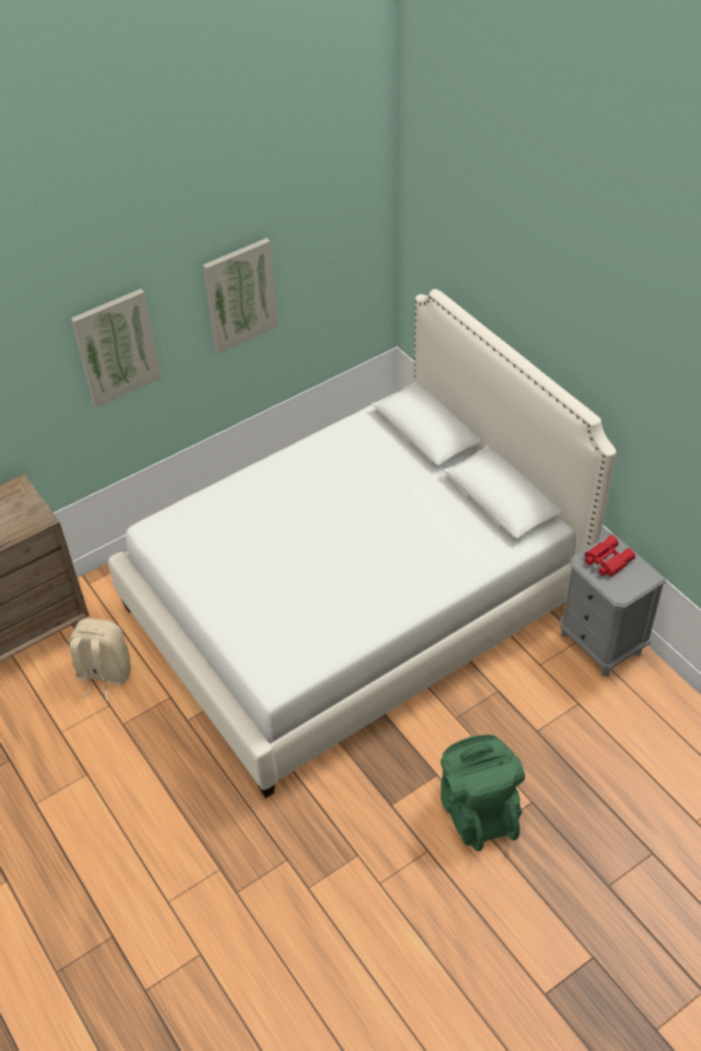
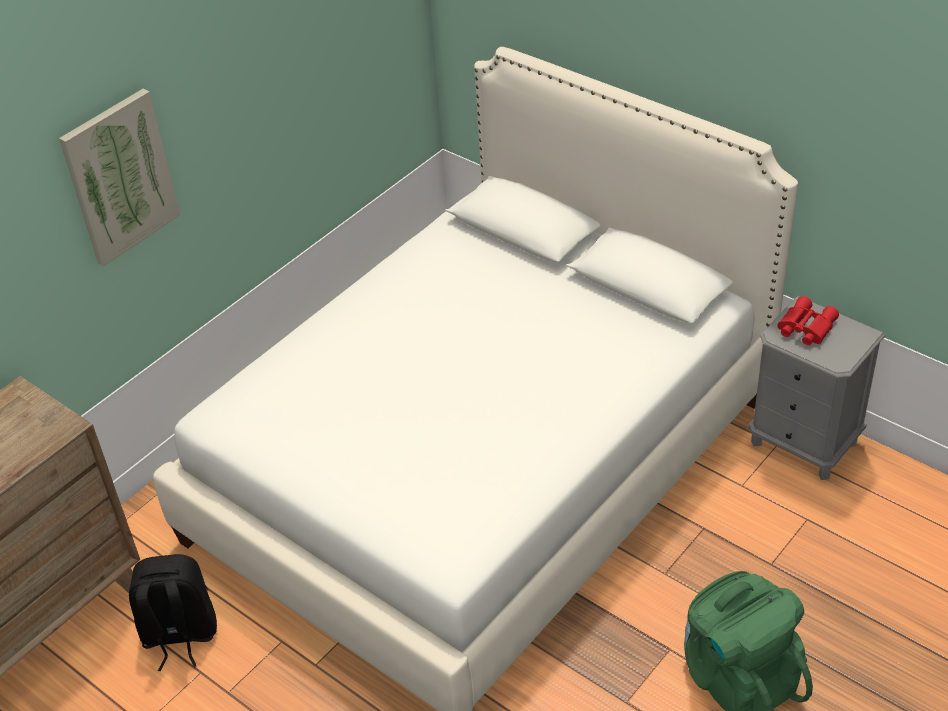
camera: 15 degrees left, 5 degrees down
beige backpack [69,618,131,701] -> black backpack [129,554,217,671]
picture [203,238,278,354] -> none

